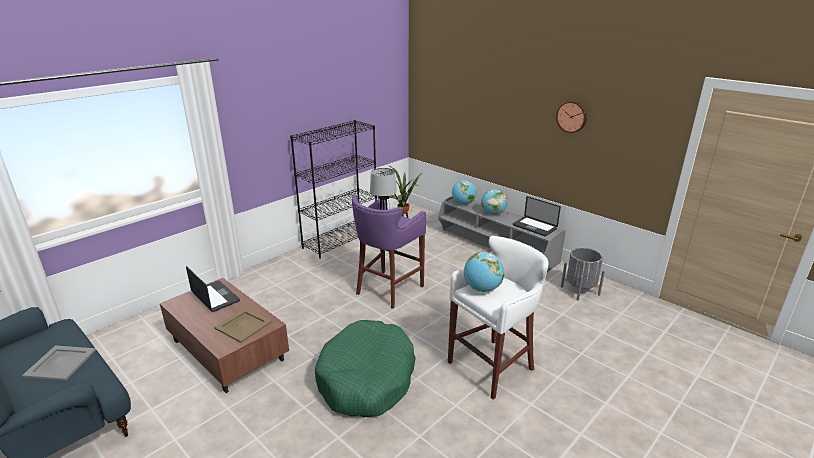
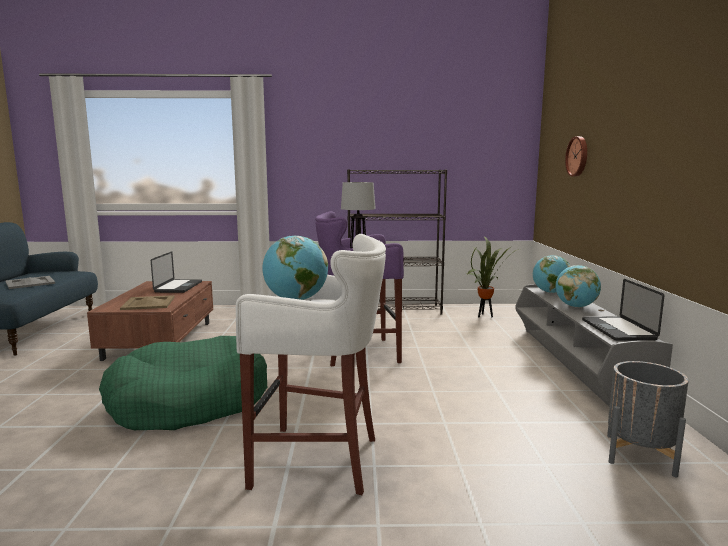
camera: 45 degrees right, 15 degrees down
wall clock [556,101,587,133] -> wall clock moved to [565,136,587,177]

